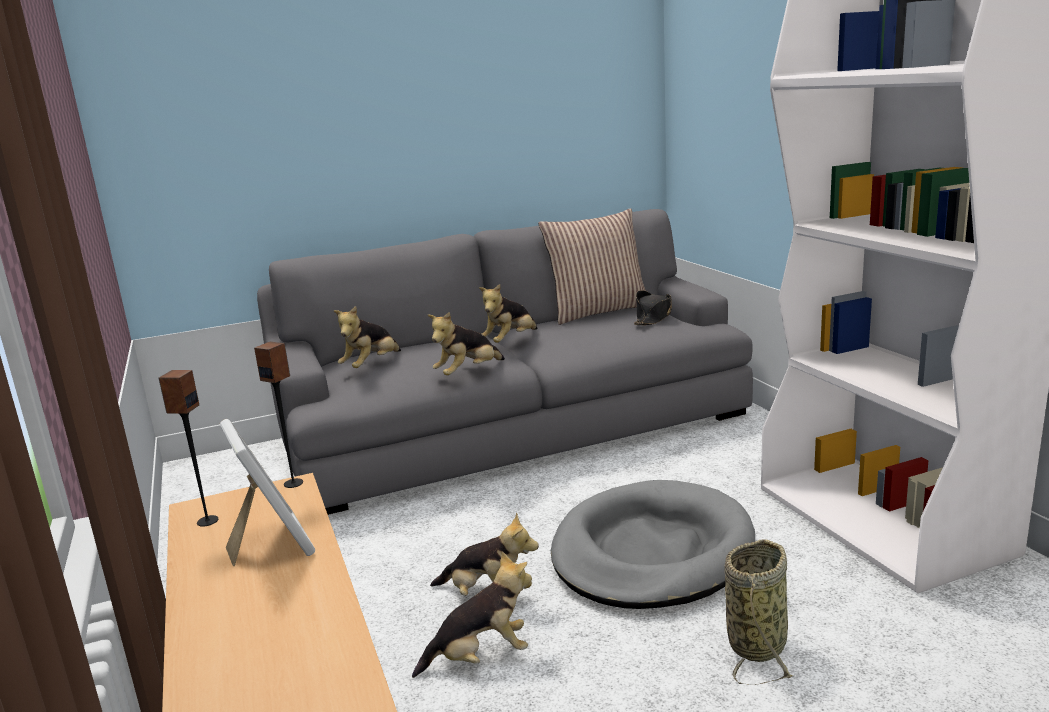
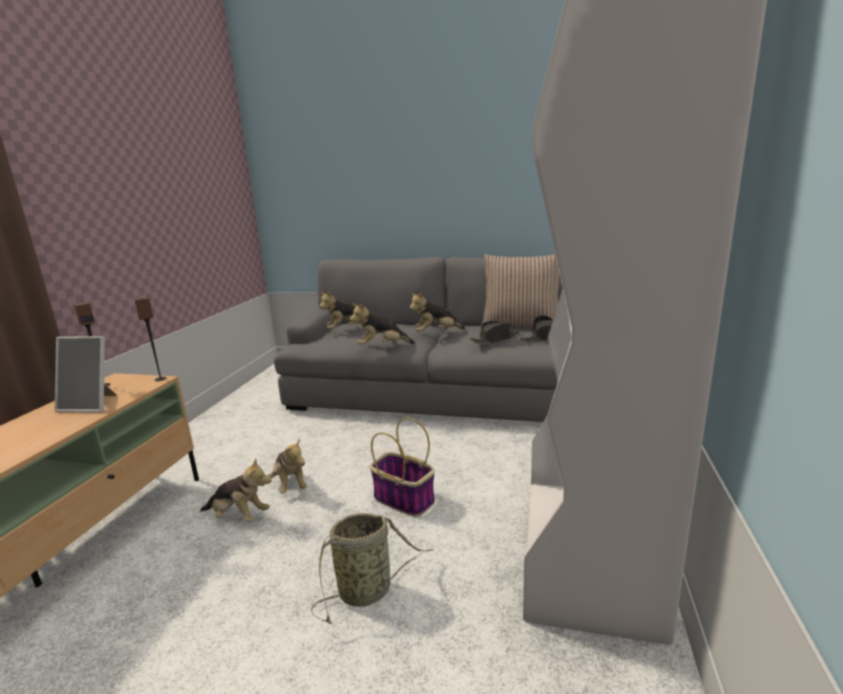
camera: 35 degrees right, 0 degrees up
picture frame [220,419,315,566] -> picture frame turned 90 degrees clockwise [55,336,117,413]
grey dog bed [551,480,755,609] -> basket [370,417,435,516]
none -> black hat [470,321,520,345]

